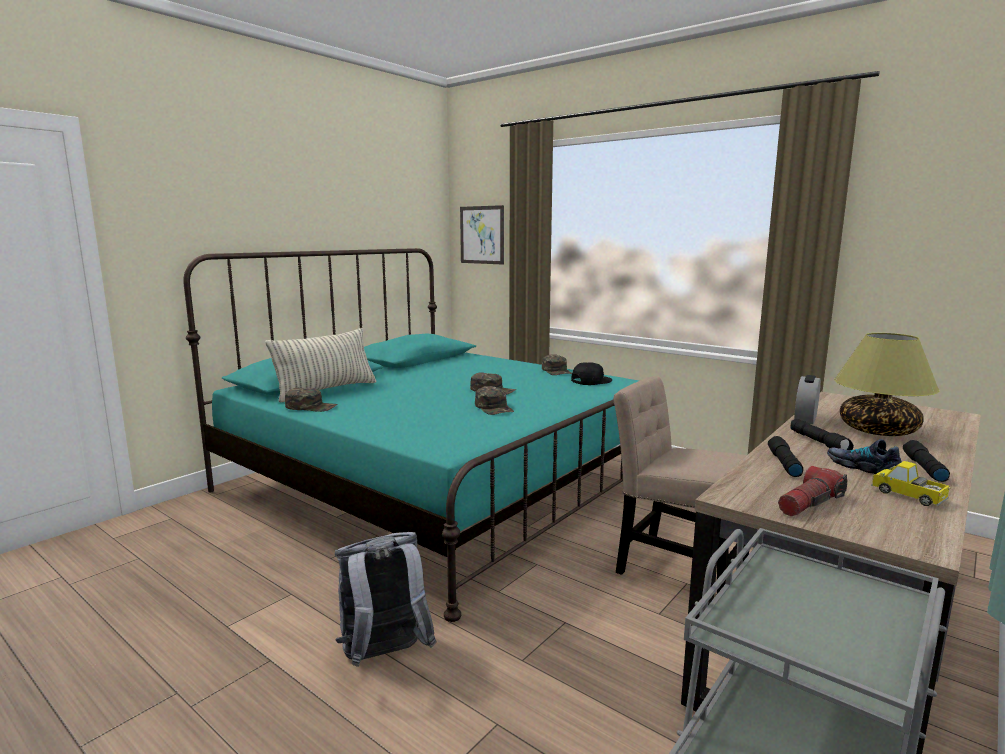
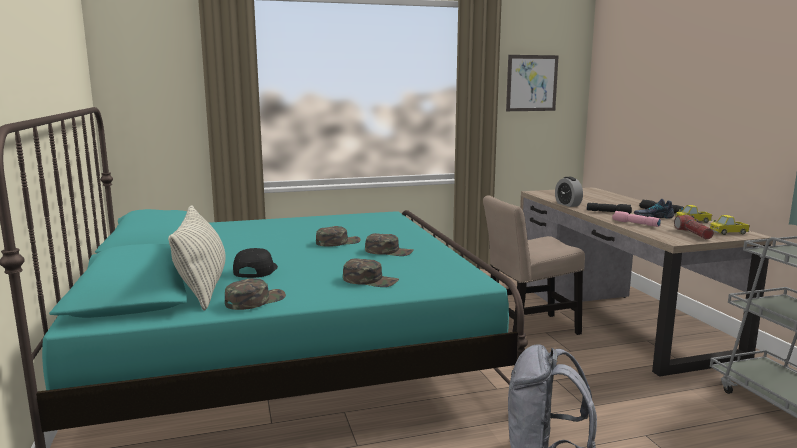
camera: 55 degrees left, 0 degrees up
picture [460,205,504,265] -> picture moved to [506,55,559,111]
green cap [542,354,572,375] -> green cap moved to [343,258,399,287]
black cap [571,362,612,385] -> black cap moved to [233,248,278,278]
black flashlight [768,436,803,477] -> pink flashlight [612,211,661,227]
table lamp [834,333,940,436] -> none
none -> toy truck [710,215,750,235]

